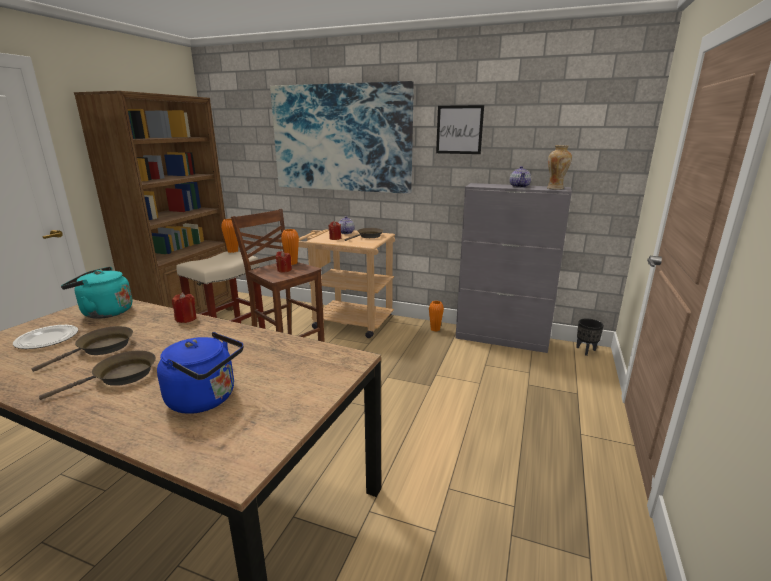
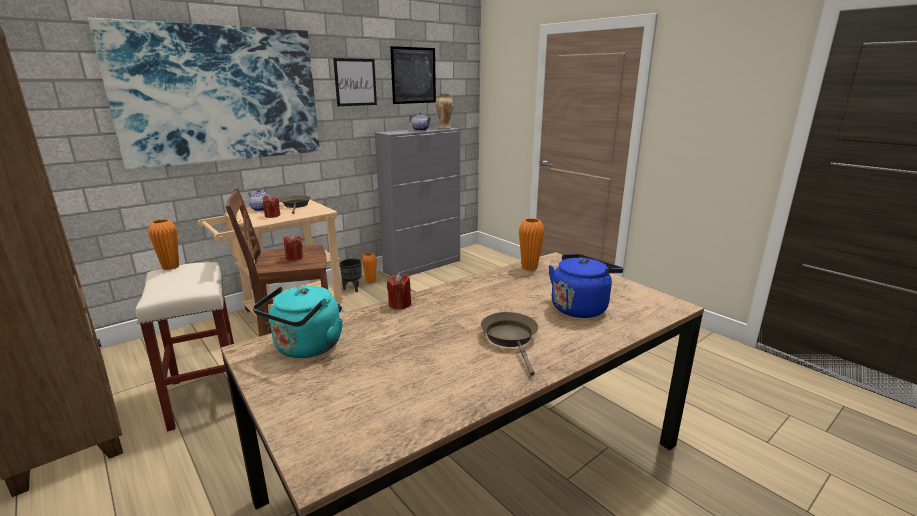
camera: 60 degrees left, 0 degrees up
plate [13,325,78,349] -> none
brown frying pan [31,326,133,372] -> none
orange vase [281,229,299,265] -> orange vase moved to [519,218,545,271]
black planter [576,318,604,356] -> black planter moved to [340,259,362,292]
none -> picture [390,46,436,104]

